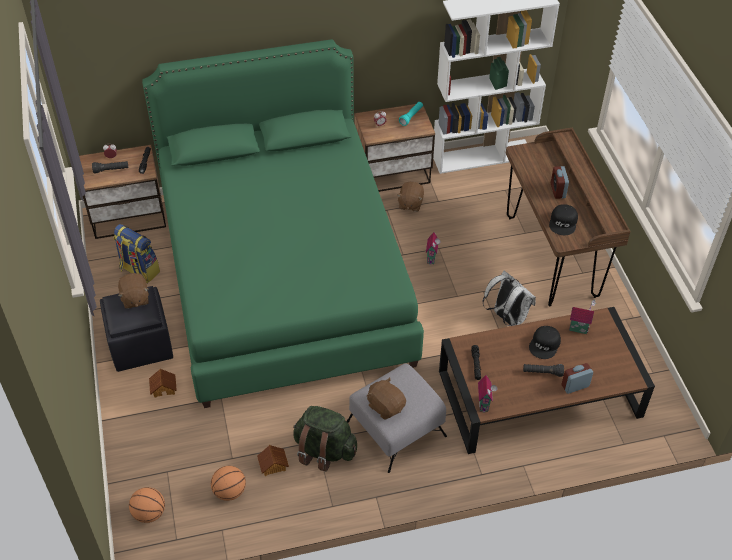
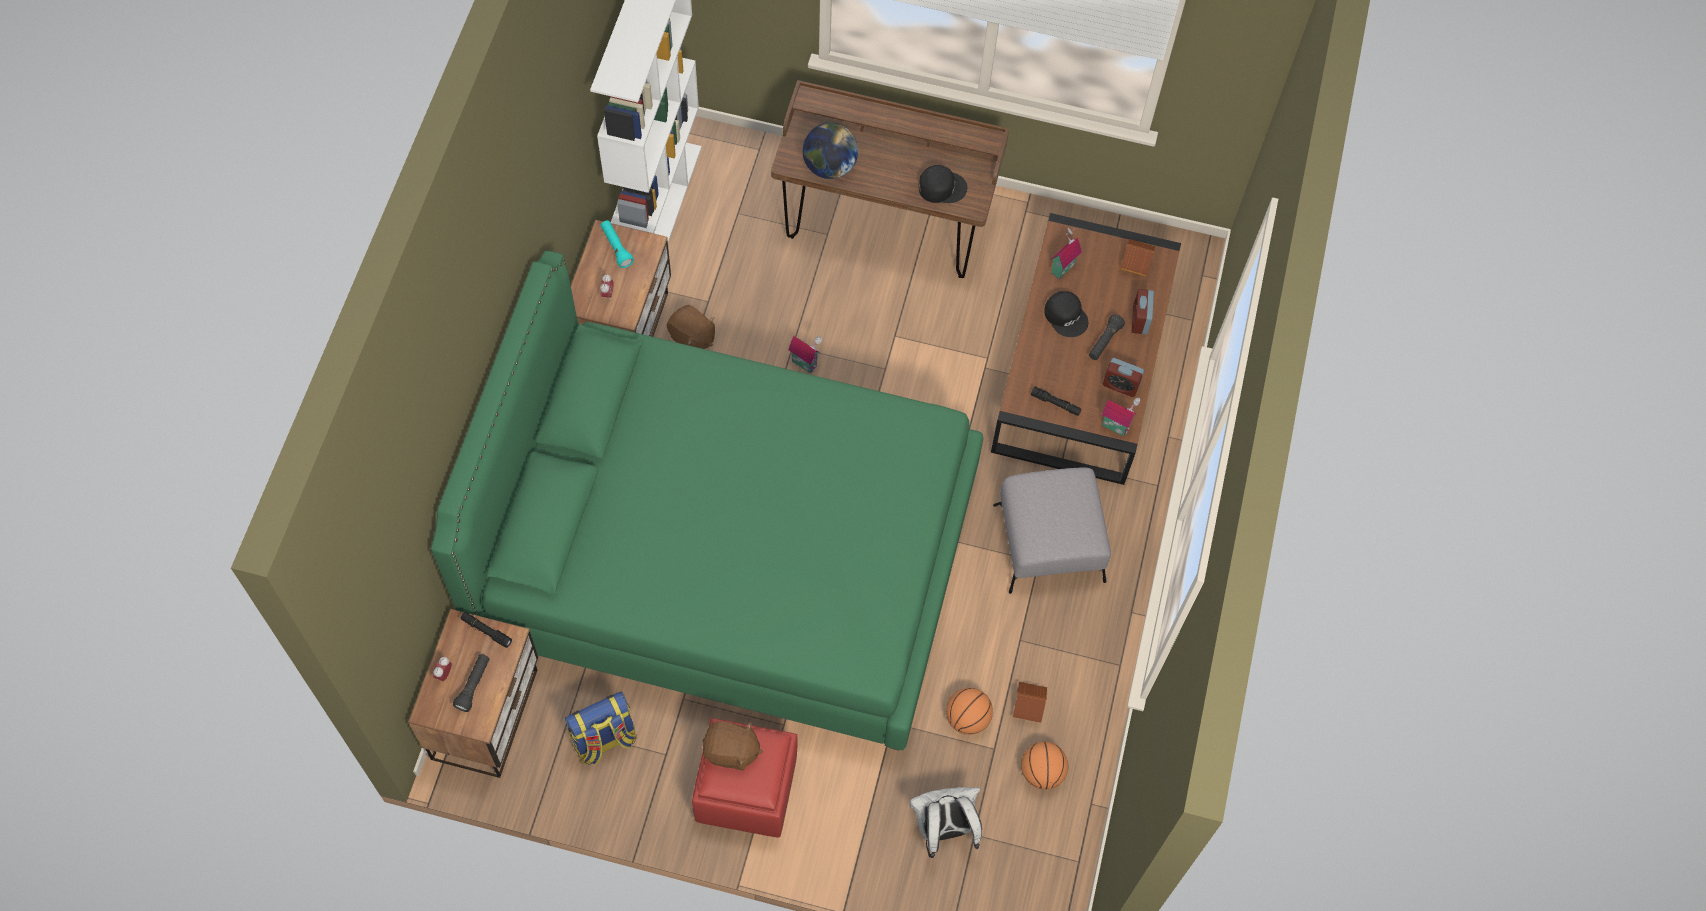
camera: 65 degrees left, 15 degrees up
black ottoman [100,286,173,372] -> red ottoman [692,718,798,838]
basketball [129,487,165,523] -> basketball moved to [946,688,993,735]
toy house [149,368,177,398] -> toy house moved to [1121,239,1155,276]
green backpack [293,406,357,472] -> none
brown plush toy [367,377,406,420] -> none
white backpack [483,271,536,326] -> white backpack moved to [910,787,982,858]
black cap [549,204,578,235] -> black cap turned 45 degrees counterclockwise [919,165,967,203]
alarm clock [551,166,569,199] -> alarm clock moved to [1103,358,1144,397]
none -> globe [802,122,858,179]

